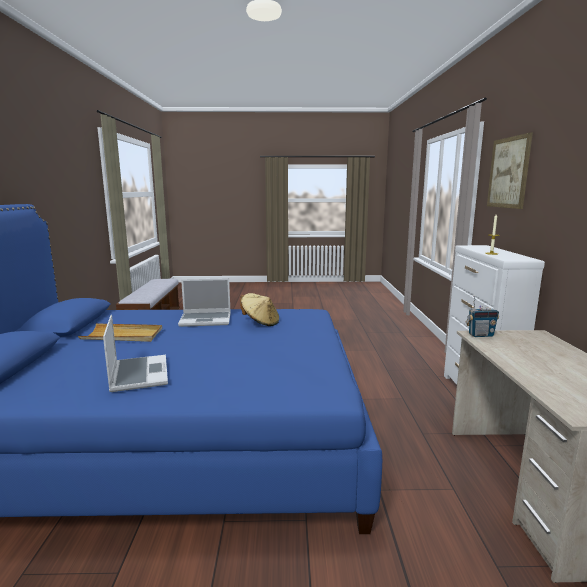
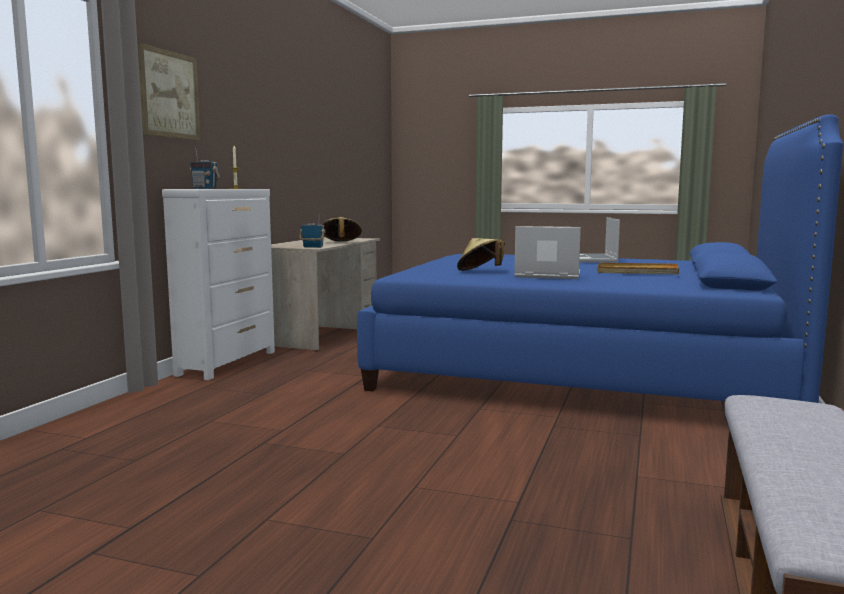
camera: 160 degrees left, 5 degrees down
none -> radio [190,148,220,189]
none -> beige hat [322,217,362,242]

